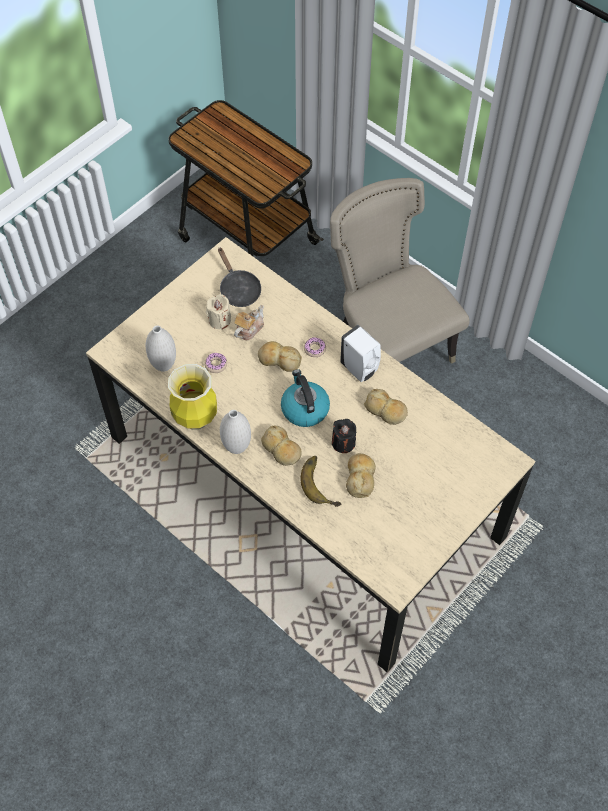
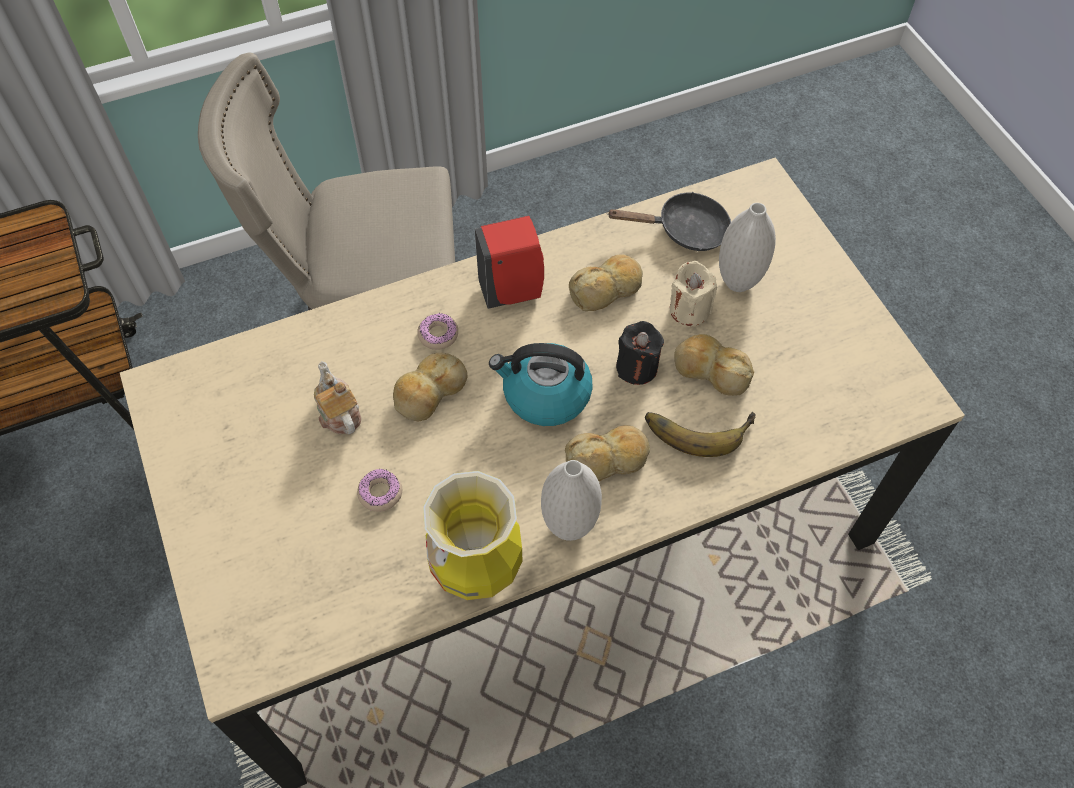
camera: 65 degrees left, 0 degrees up
white vase [146,326,176,372] -> white vase moved to [719,203,776,292]
beige candle [206,294,231,330] -> beige candle moved to [670,261,717,326]
black frying pan [218,247,261,307] -> black frying pan moved to [607,192,731,251]
white soap dispenser [340,325,381,382] -> red soap dispenser [475,216,544,309]

